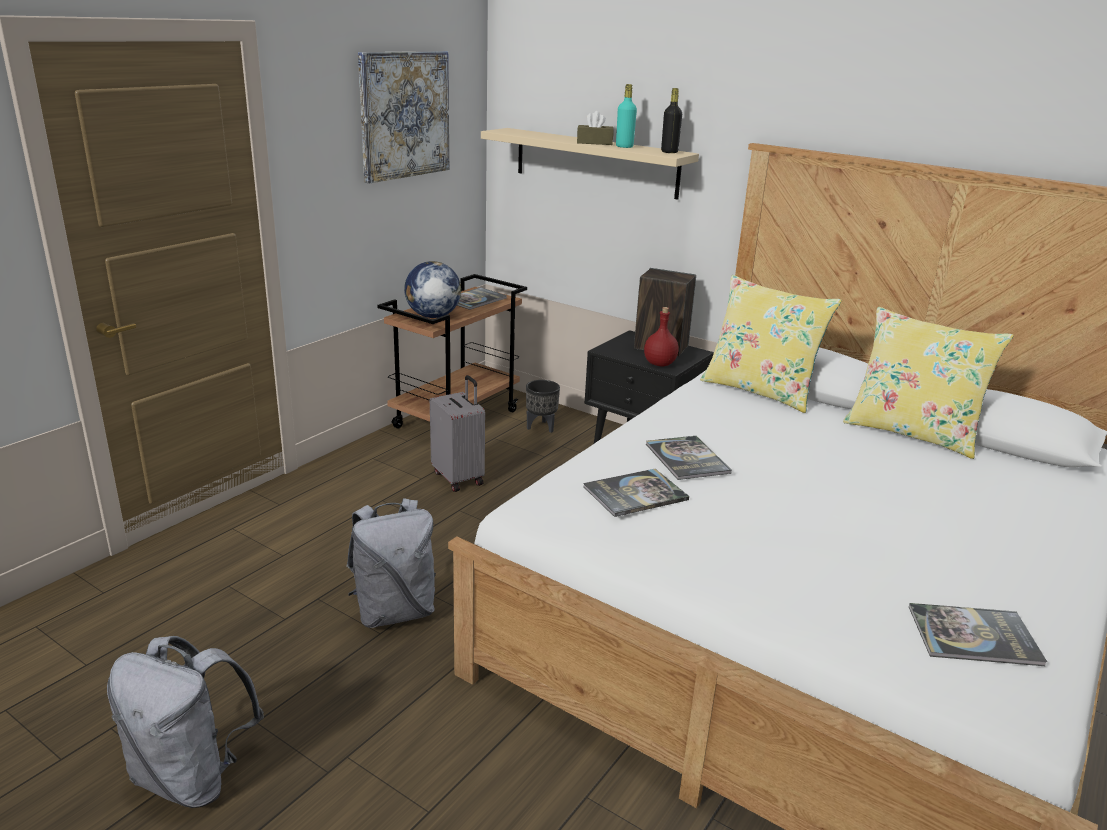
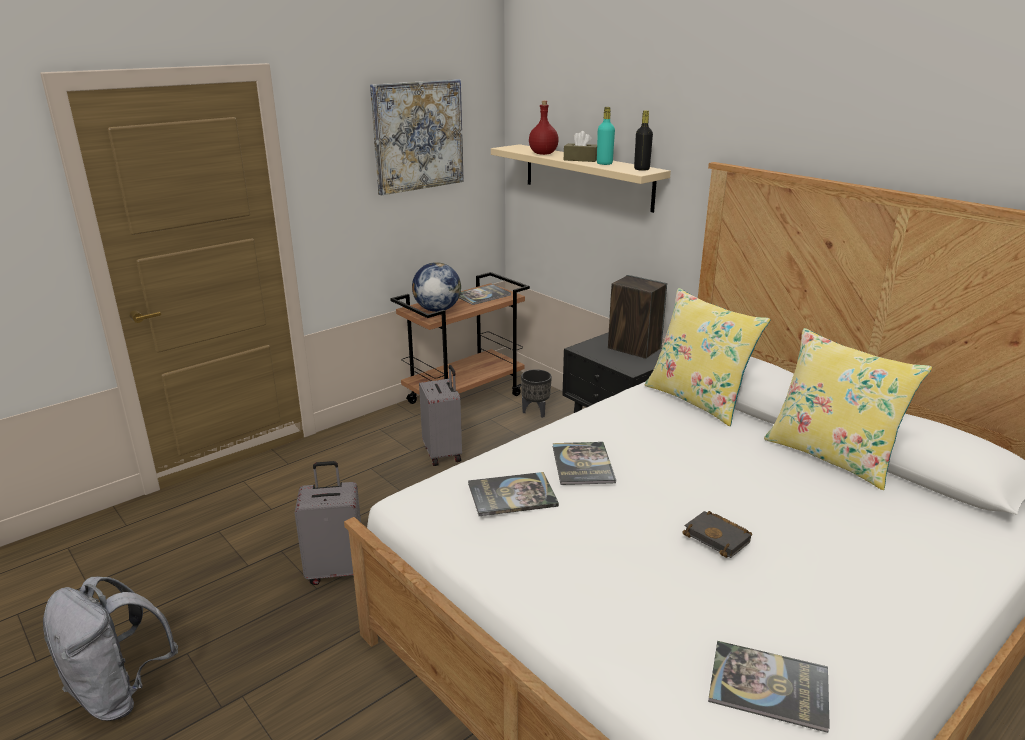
camera: 15 degrees right, 0 degrees up
grey backpack [347,498,436,628] -> grey suitcase [295,461,361,585]
red bottle [644,307,679,366] -> red bottle moved to [529,100,559,155]
none -> black book [683,511,752,558]

